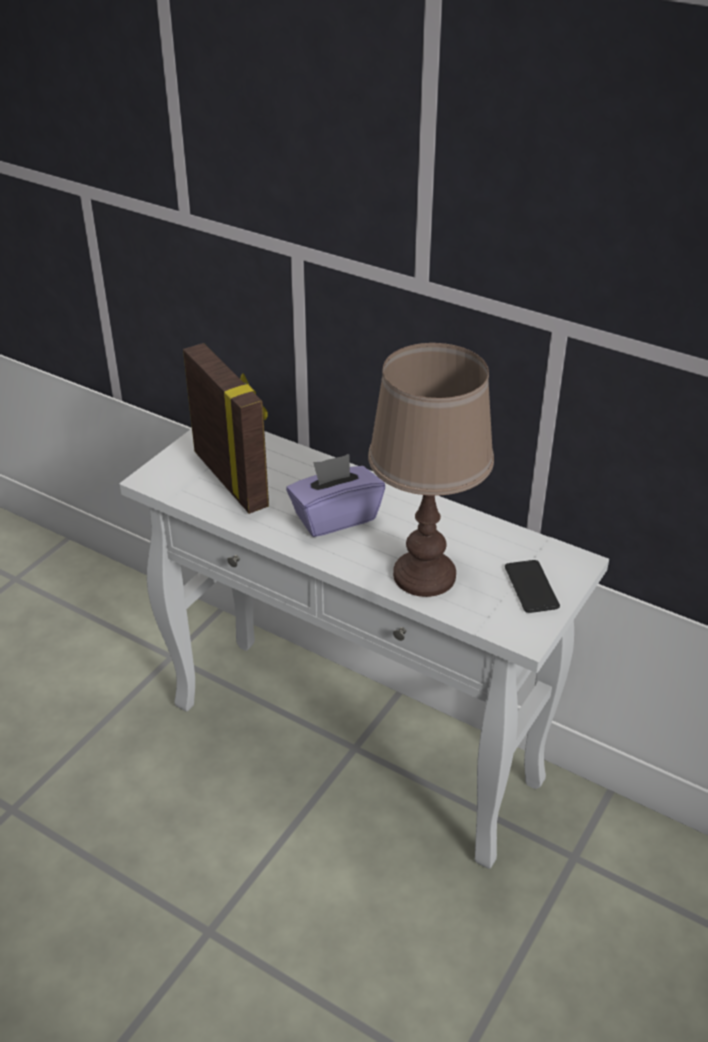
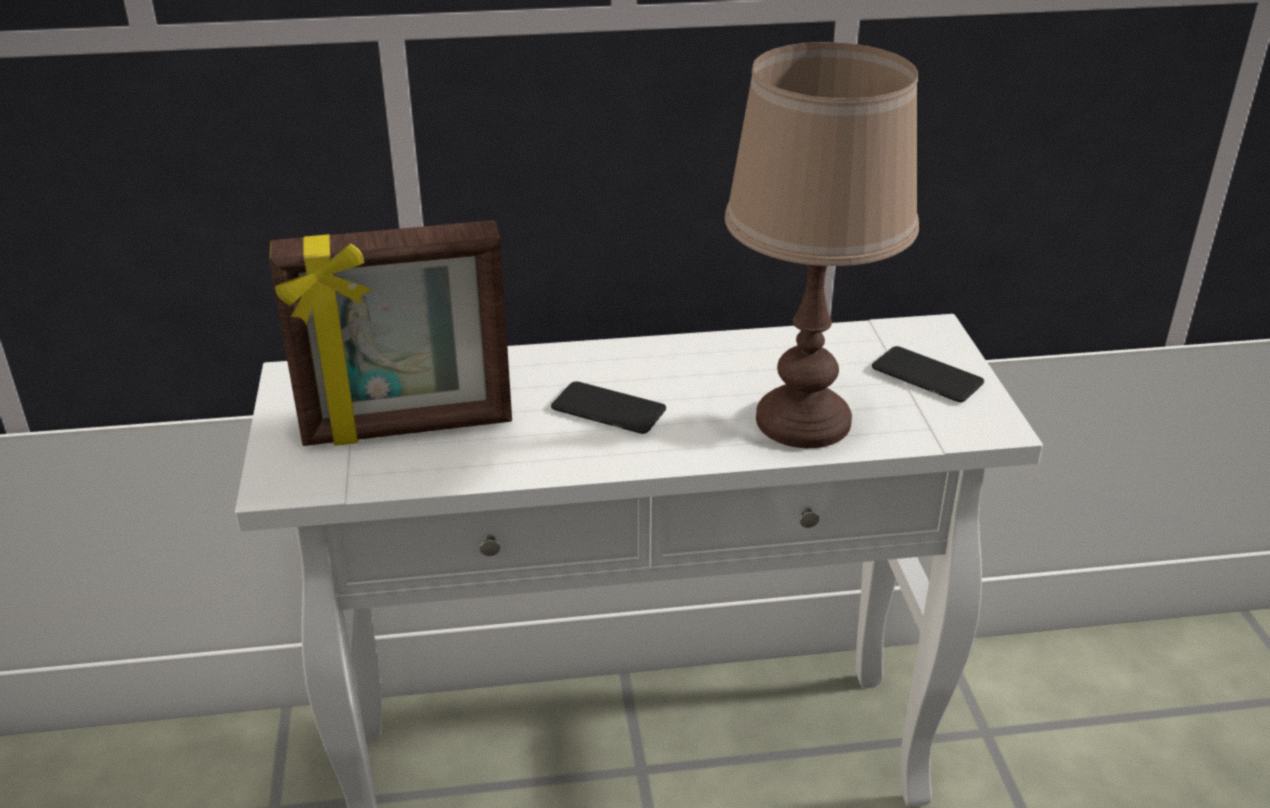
camera: 40 degrees left, 5 degrees down
picture frame [183,343,269,514] -> picture frame turned 150 degrees clockwise [269,220,512,446]
purple tissue box [286,454,385,537] -> phone [551,381,666,434]

